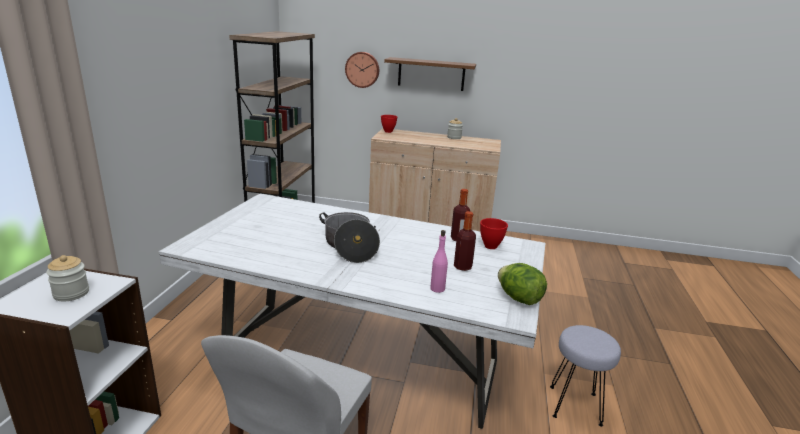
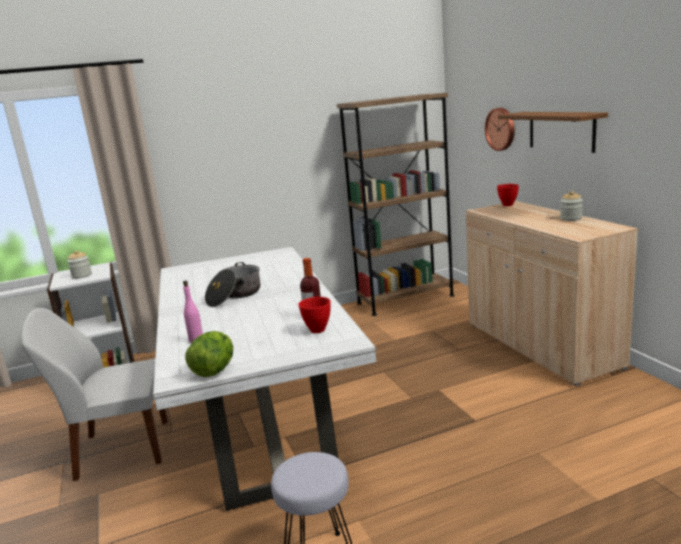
camera: 60 degrees right, 5 degrees down
bottle [454,211,476,271] -> none

